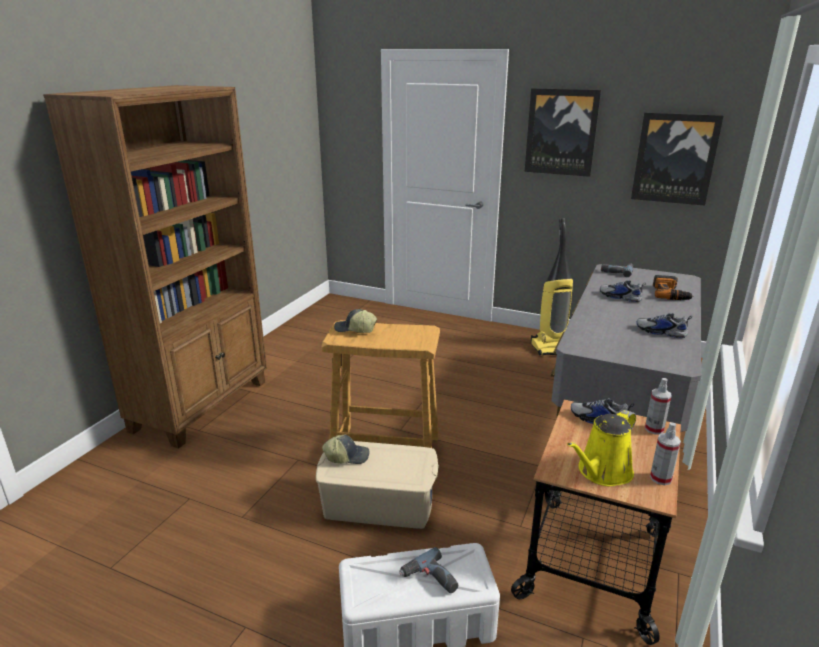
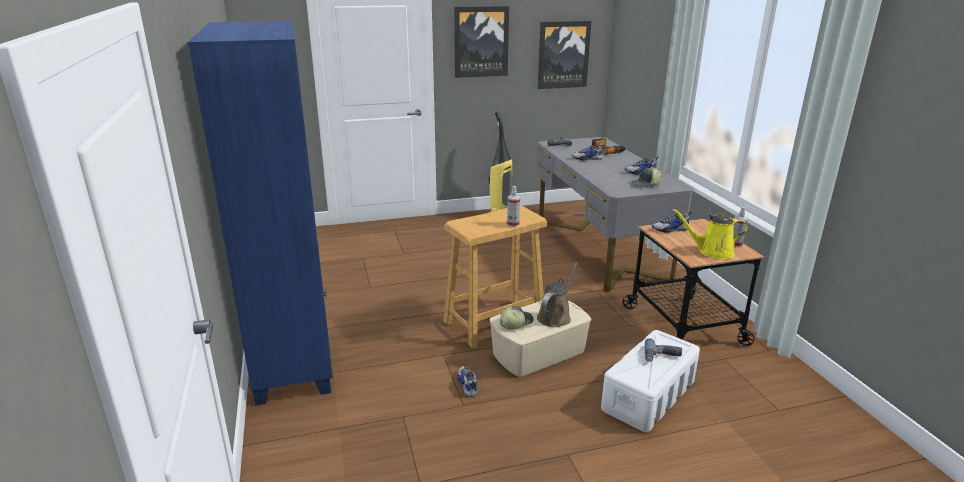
camera: 40 degrees left, 0 degrees up
brown bookcase [43,85,267,448] -> blue bookcase [188,21,333,405]
cap [334,309,377,333] -> cap moved to [631,168,661,188]
yellow watering can [567,410,636,487] -> yellow watering can turned 90 degrees clockwise [673,209,749,259]
spray bottle [645,378,671,435] -> spray bottle moved to [507,186,520,227]
none -> shoe [457,366,477,397]
none -> brown watering can [537,262,578,327]

